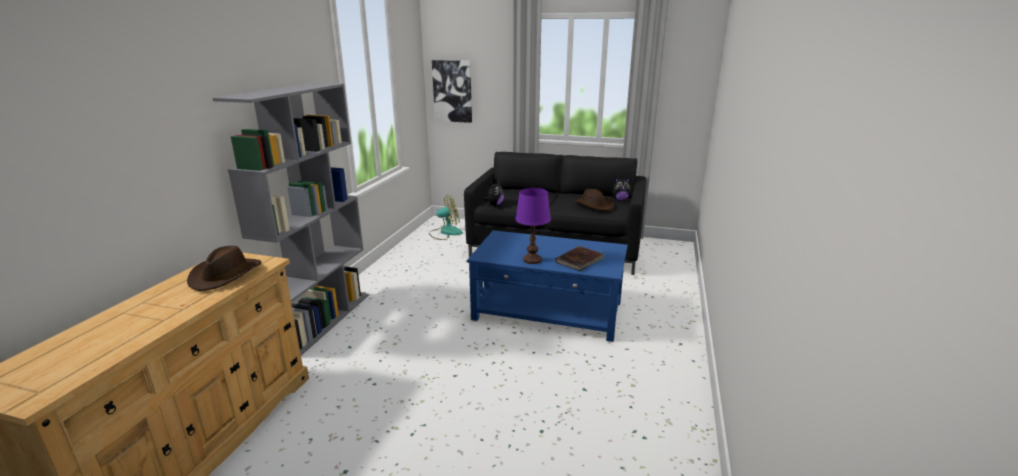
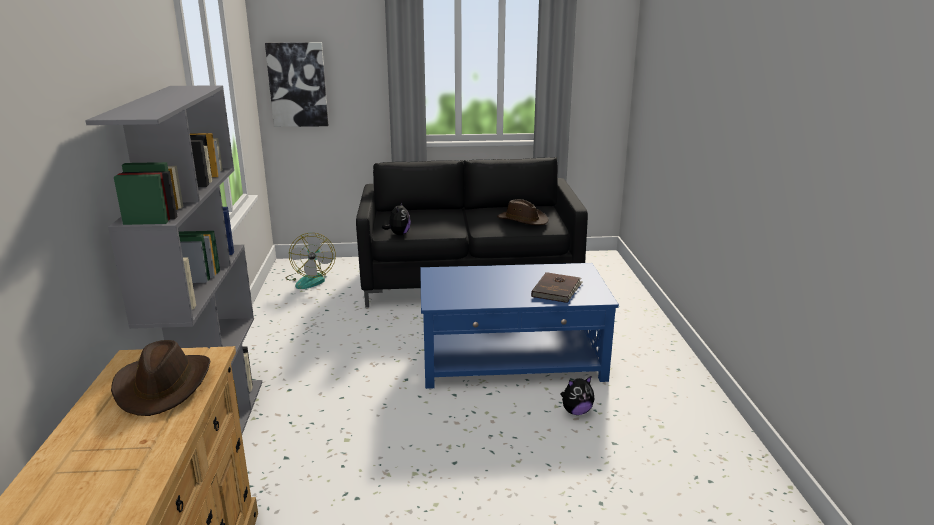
camera: 20 degrees left, 0 degrees up
fan [429,195,463,240] -> fan turned 120 degrees clockwise [286,233,336,289]
purple table lamp [515,188,551,264] -> none
plush toy [612,178,631,201] -> plush toy moved to [560,376,594,415]

